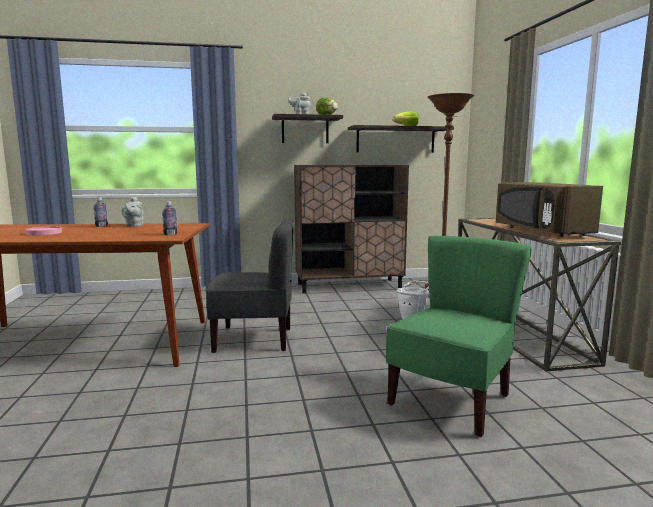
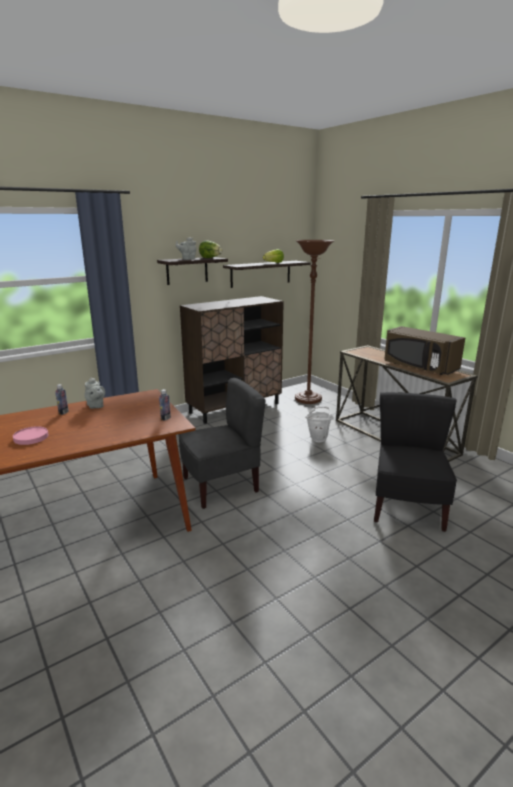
camera: 25 degrees left, 10 degrees up
green chair [386,236,532,437] -> black chair [374,392,457,532]

